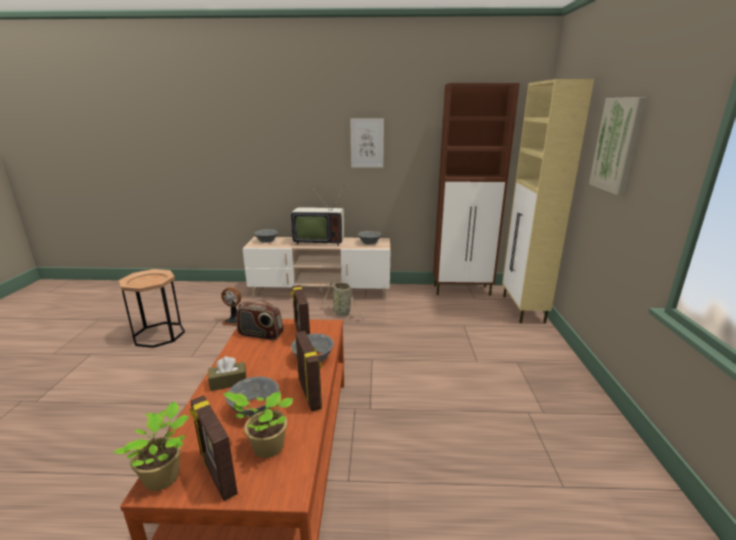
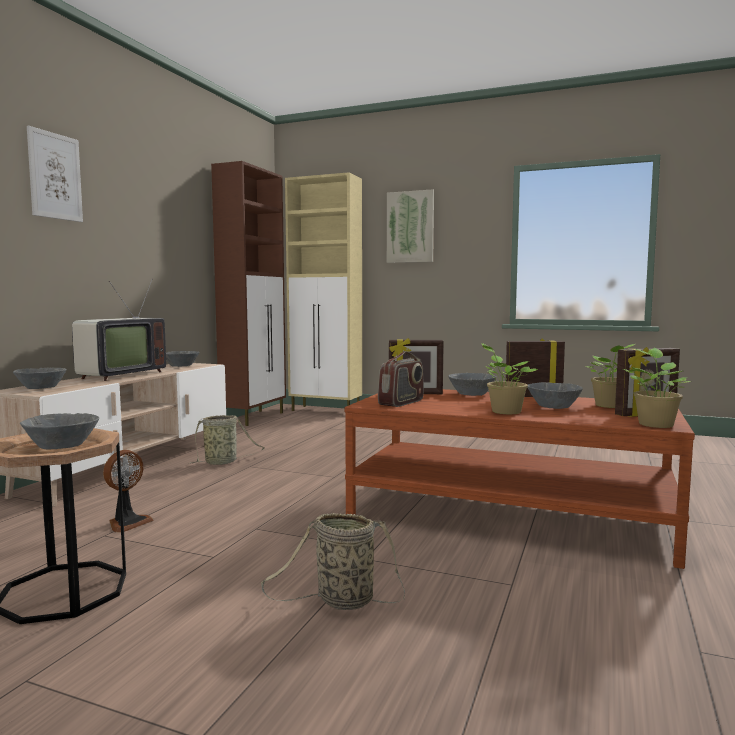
camera: 70 degrees left, 15 degrees down
brown tissue box [208,356,246,391] -> potted plant [482,343,538,414]
picture [350,118,384,168] -> picture moved to [27,125,83,222]
none -> grey bowl [20,413,99,450]
none -> basket [261,513,405,610]

